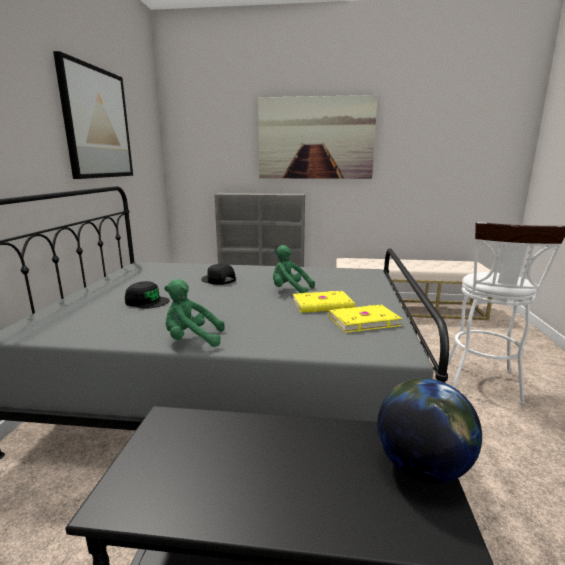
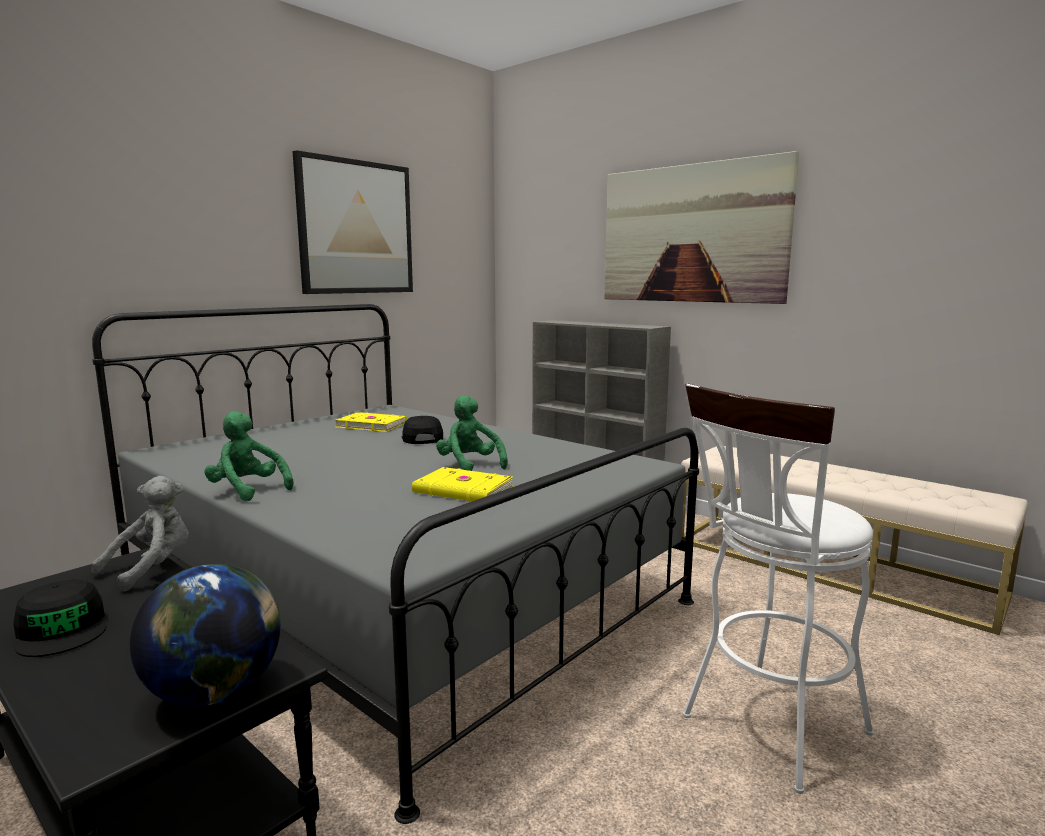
camera: 35 degrees right, 5 degrees down
black cap [125,281,170,309] -> black cap moved to [13,579,107,657]
yellow book [328,305,402,333] -> yellow book moved to [335,412,407,432]
none -> grey plush toy [92,476,188,592]

